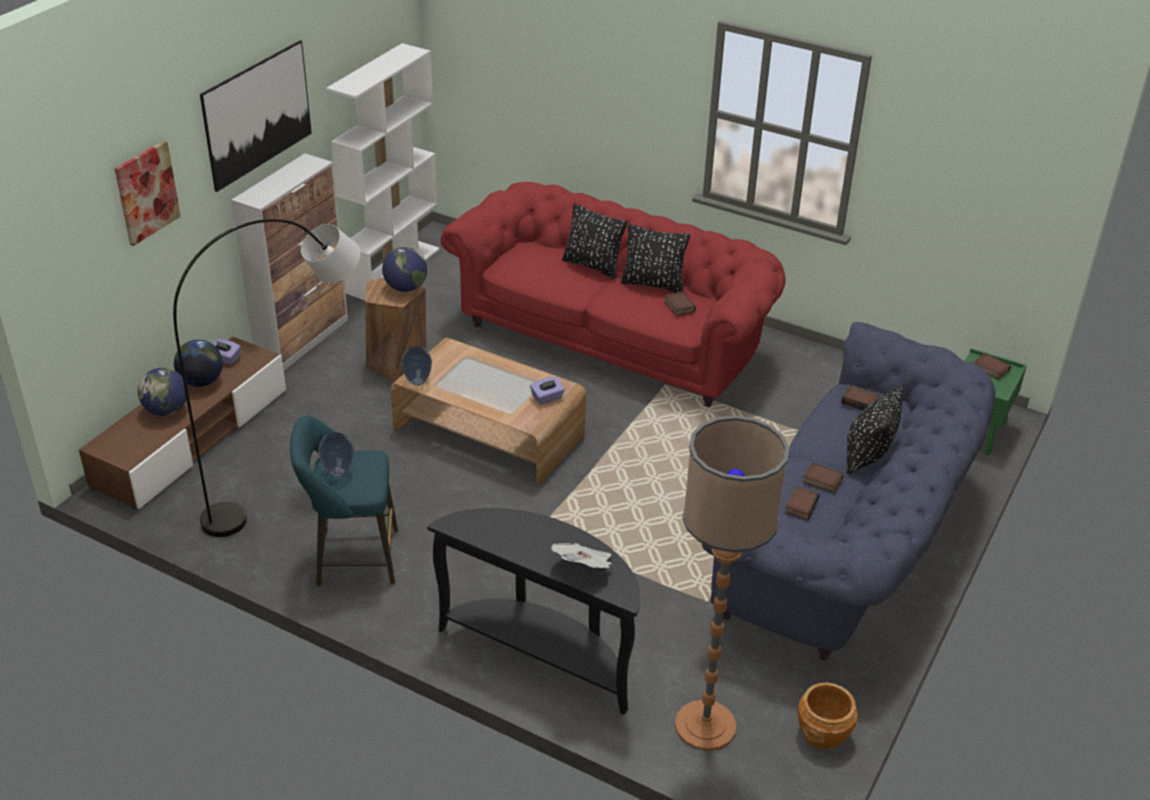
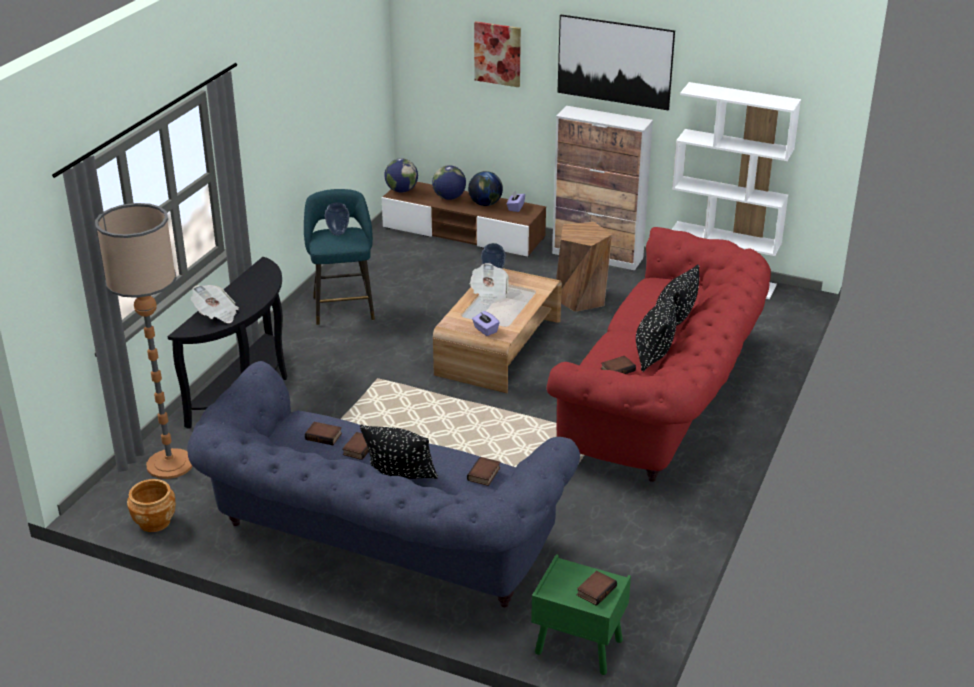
camera: 85 degrees right, 5 degrees down
grey floor lamp [173,219,360,537] -> none
globe [382,247,427,292] -> globe moved to [384,159,418,193]
none -> newspaper [470,263,509,305]

